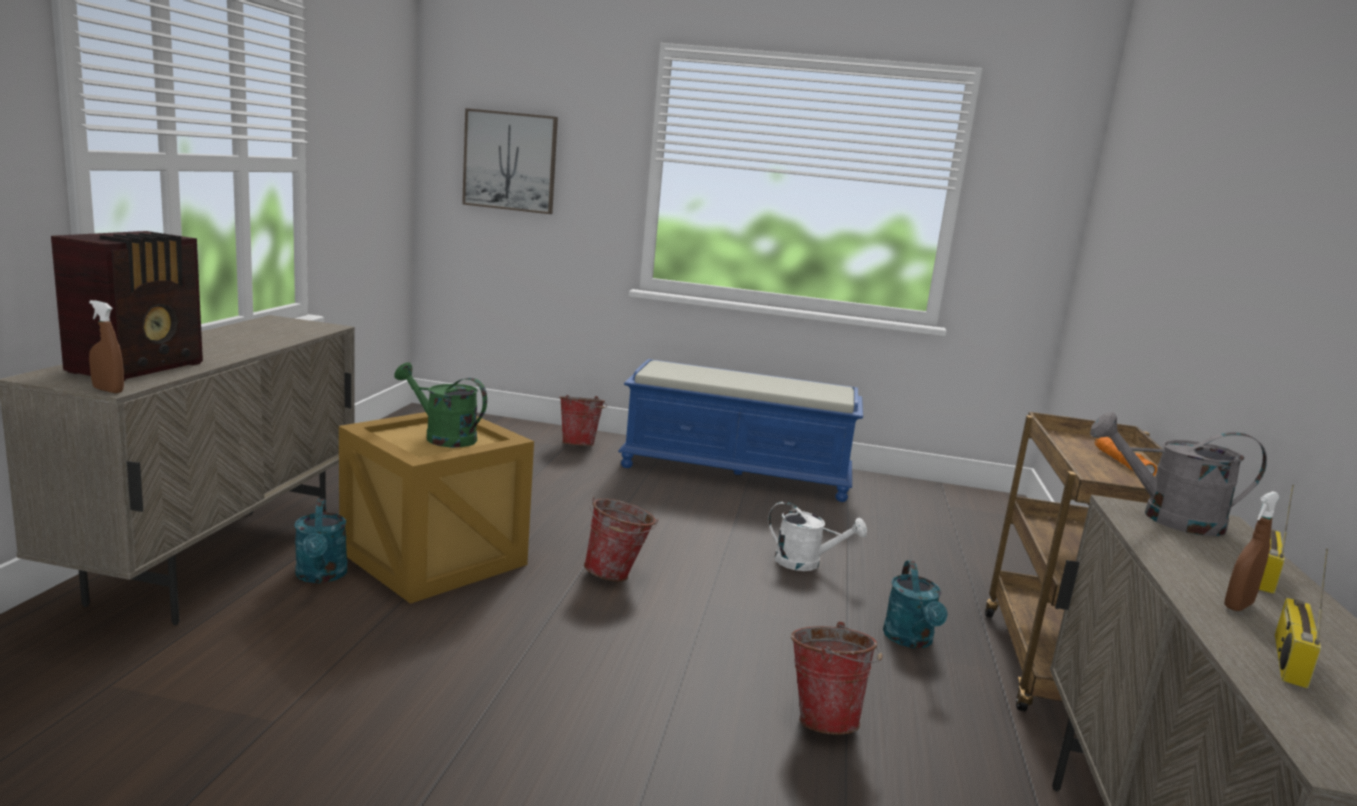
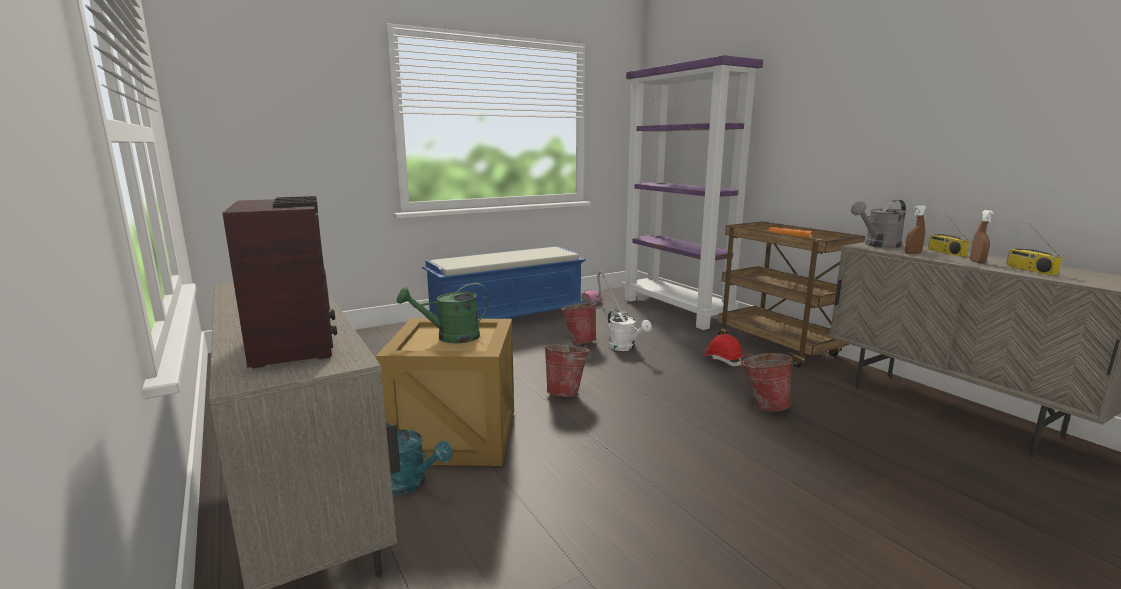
camera: 40 degrees left, 0 degrees up
brown spray bottle [89,300,124,393] -> brown spray bottle moved to [905,205,927,254]
picture [462,108,558,214] -> none
bucket [559,395,607,446] -> bucket moved to [561,302,599,344]
white watering can [768,501,867,571] -> white watering can turned 75 degrees clockwise [608,309,652,351]
turquoise watering can [883,560,948,649] -> red hard hat [702,334,743,366]
none -> vacuum cleaner [581,271,628,316]
none -> purple bookcase [622,55,763,330]

